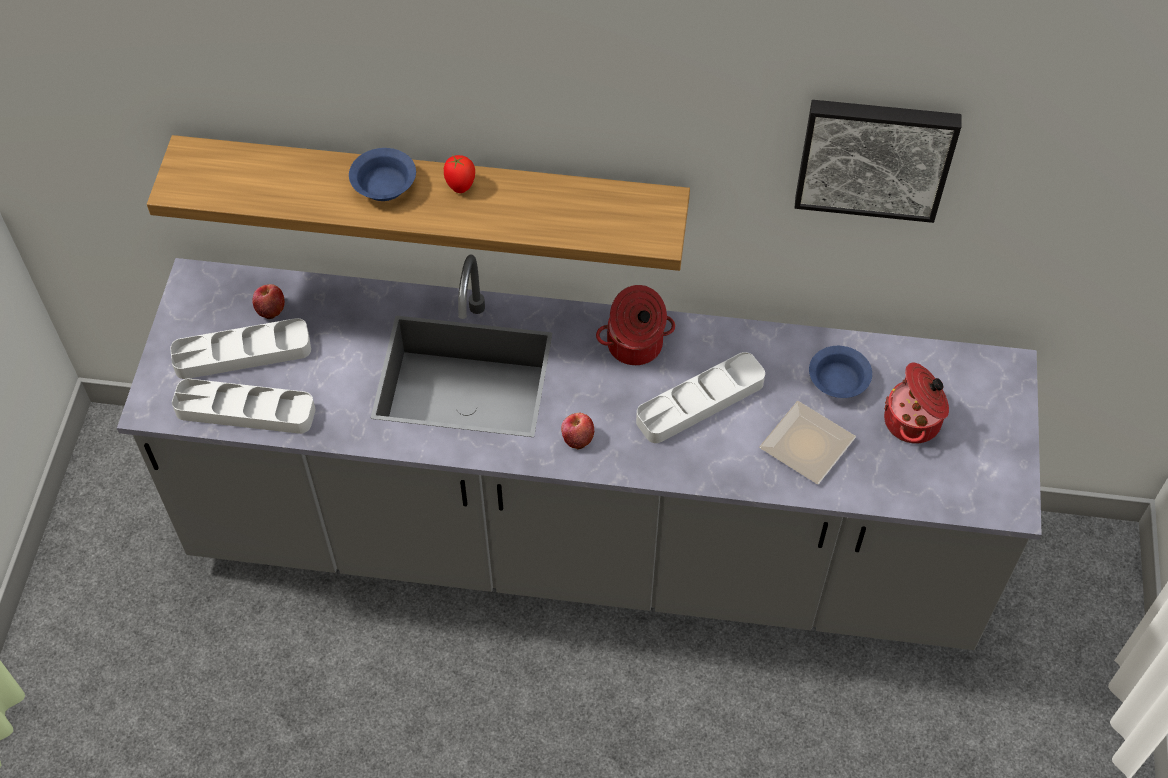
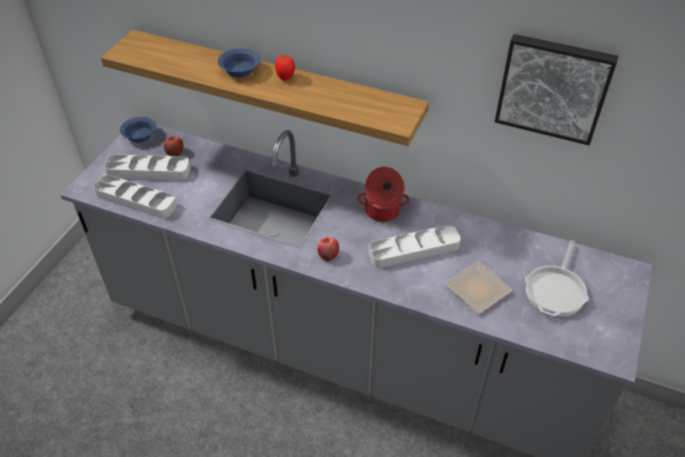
camera: 15 degrees right, 10 degrees down
blue bowl [809,346,872,398] -> blue bowl moved to [120,117,156,143]
cooking pot [884,362,949,444] -> frying pan [525,240,589,316]

